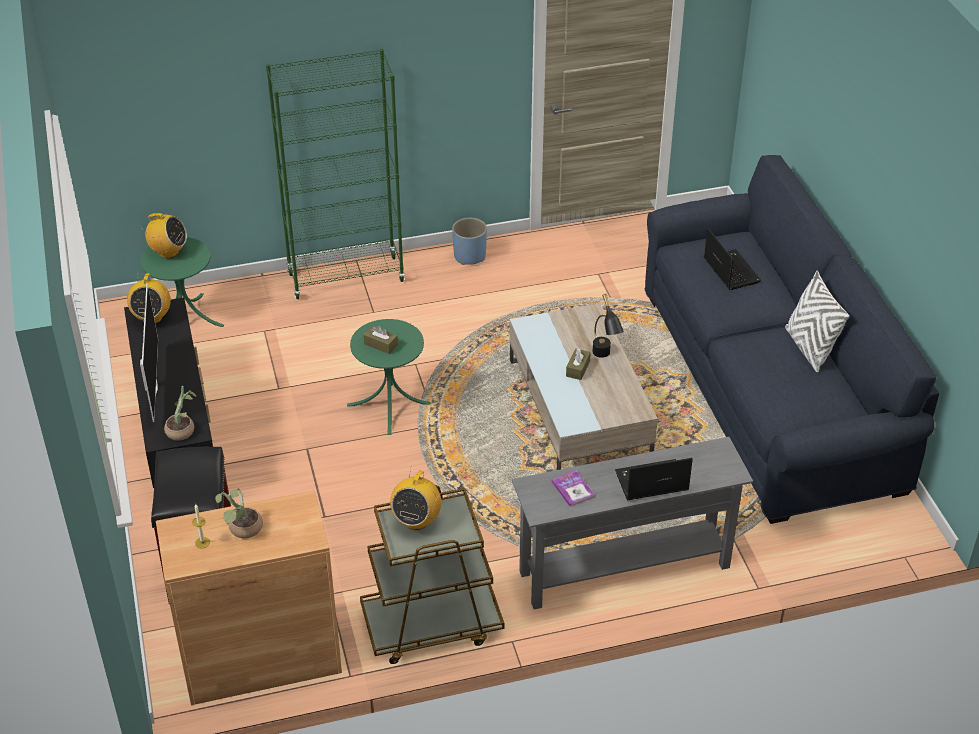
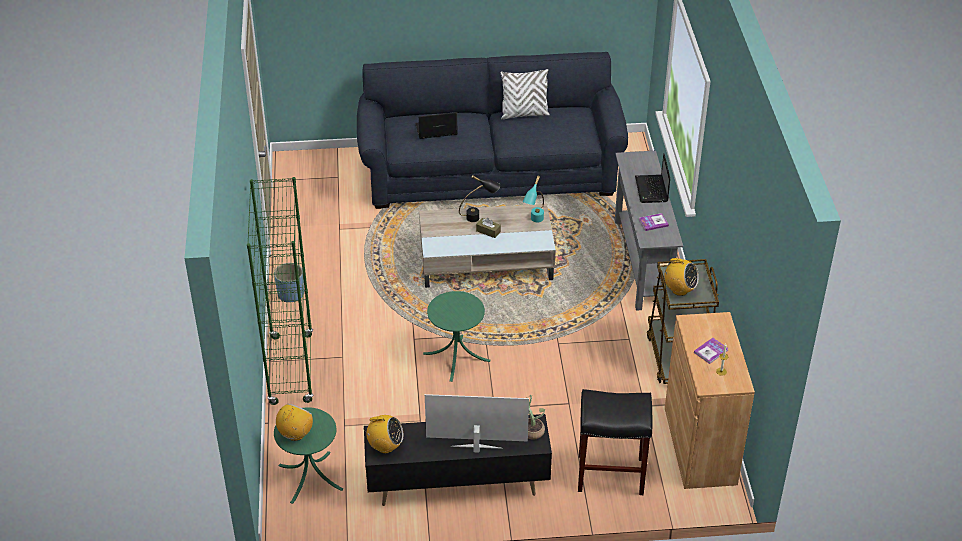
camera: 80 degrees left, 0 degrees up
potted plant [215,488,263,538] -> book [694,338,729,364]
brown tissue box [364,326,398,354] -> none
none -> turquoise table lamp [522,176,544,222]

